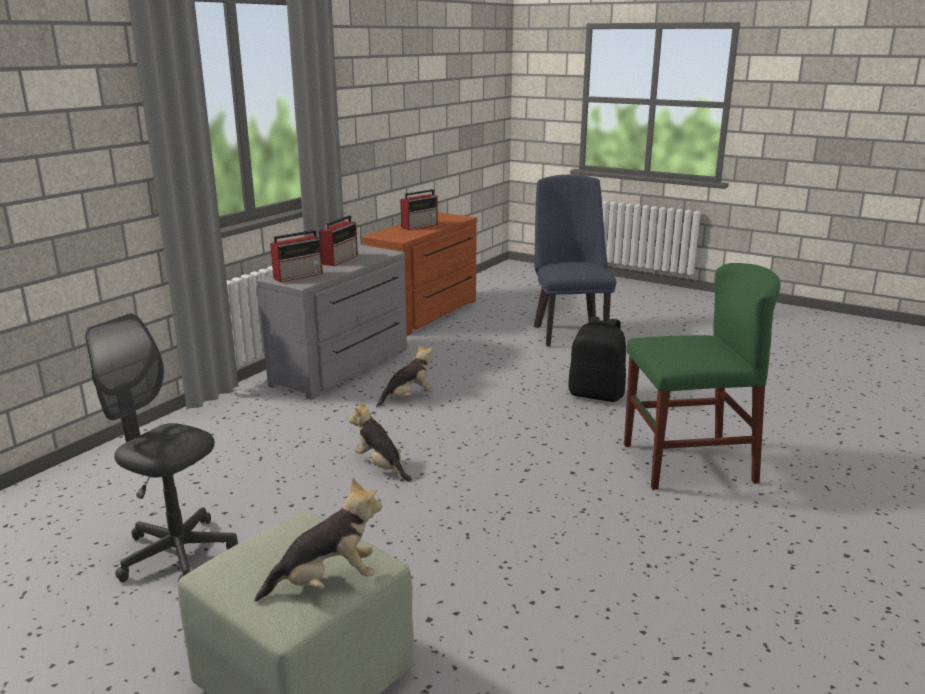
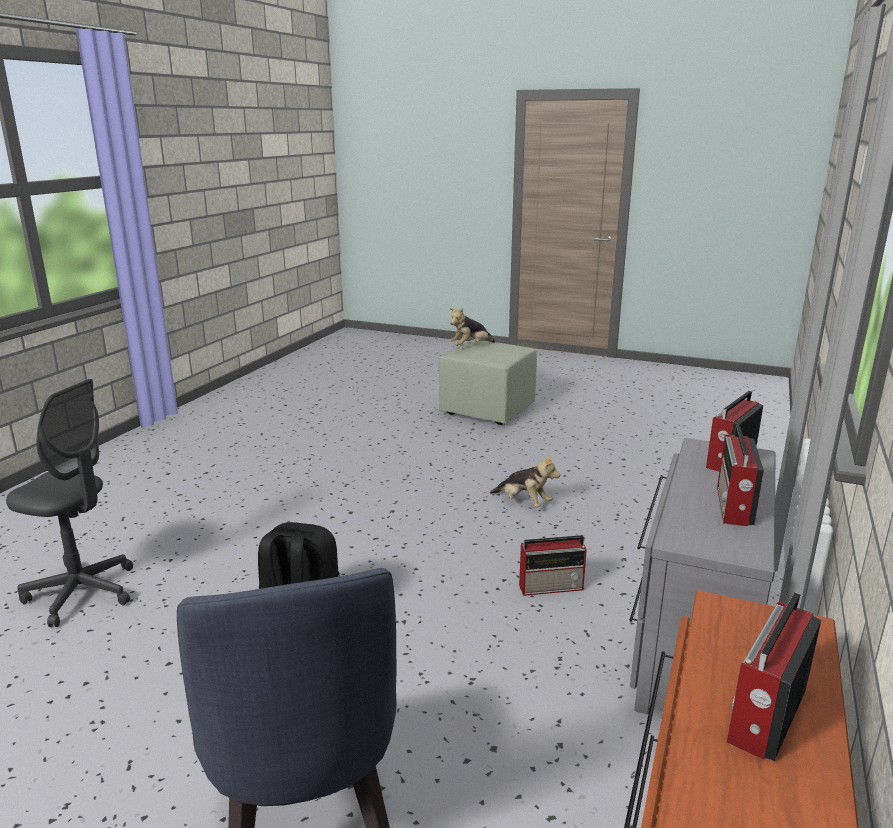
camera: 170 degrees right, 0 degrees up
grey office chair [85,313,238,582] -> grey office chair moved to [6,379,133,627]
plush toy [376,344,433,407] -> radio [519,535,587,596]
green chair [624,263,780,490] -> none

